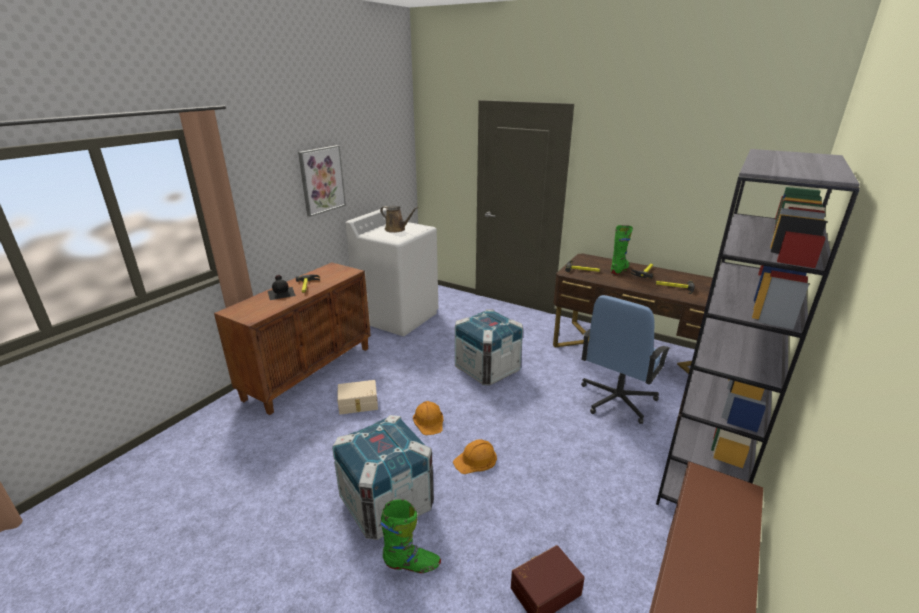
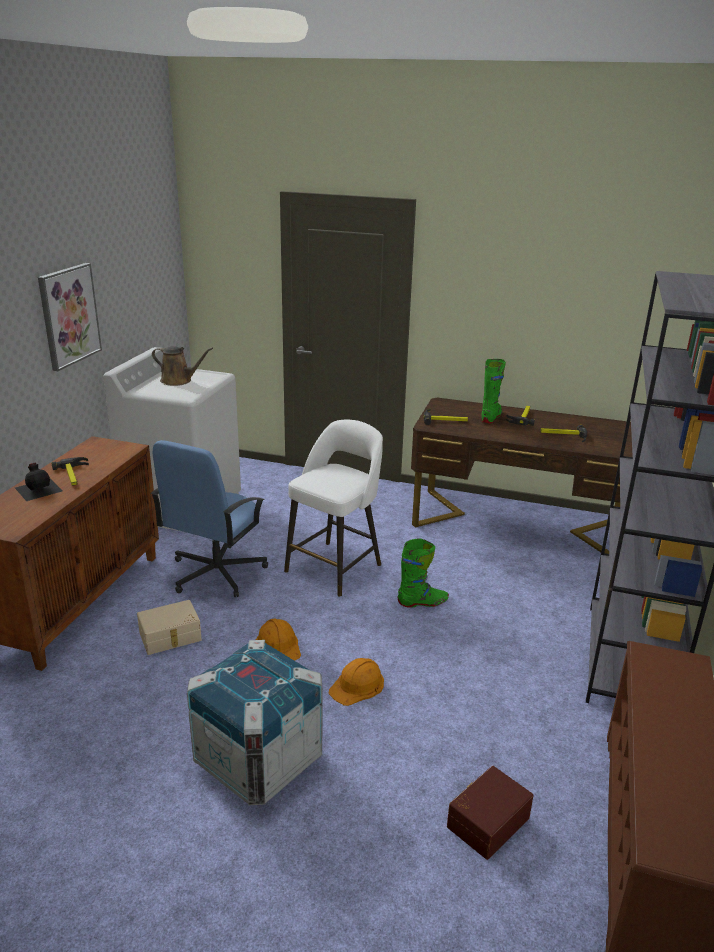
camera: 15 degrees left, 0 degrees up
green boot [380,499,441,573] -> green boot moved to [398,538,449,607]
crate [455,309,523,386] -> white stool [284,420,383,597]
blue office chair [581,295,671,424] -> blue office chair moved to [151,440,268,597]

